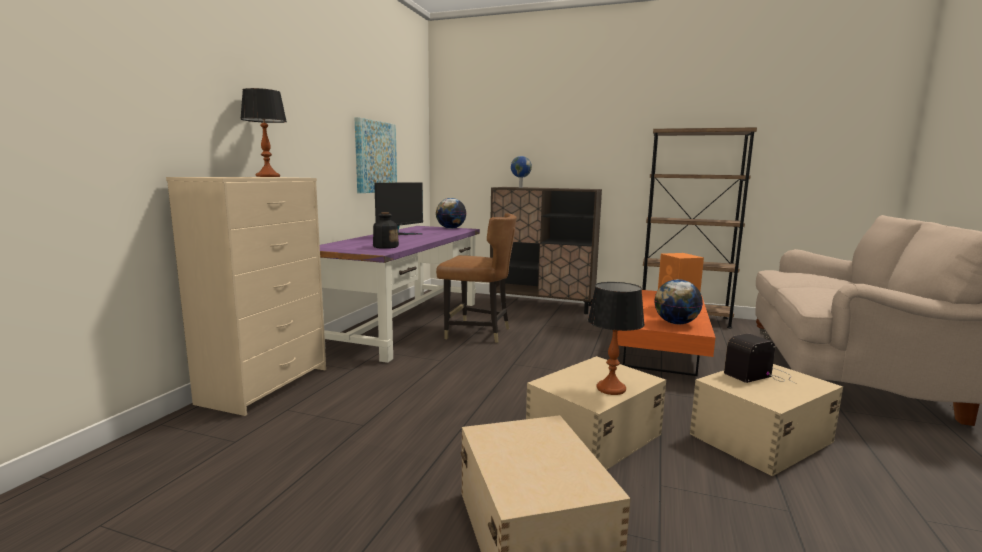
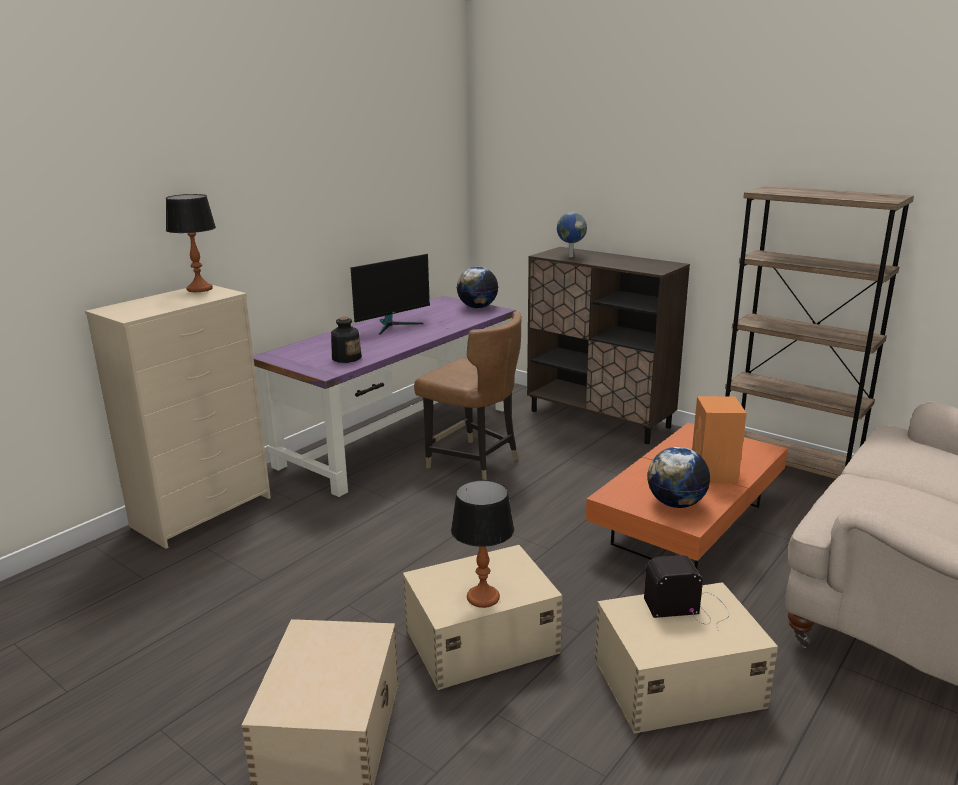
camera: 20 degrees right, 10 degrees up
picture [354,117,397,193] -> none

